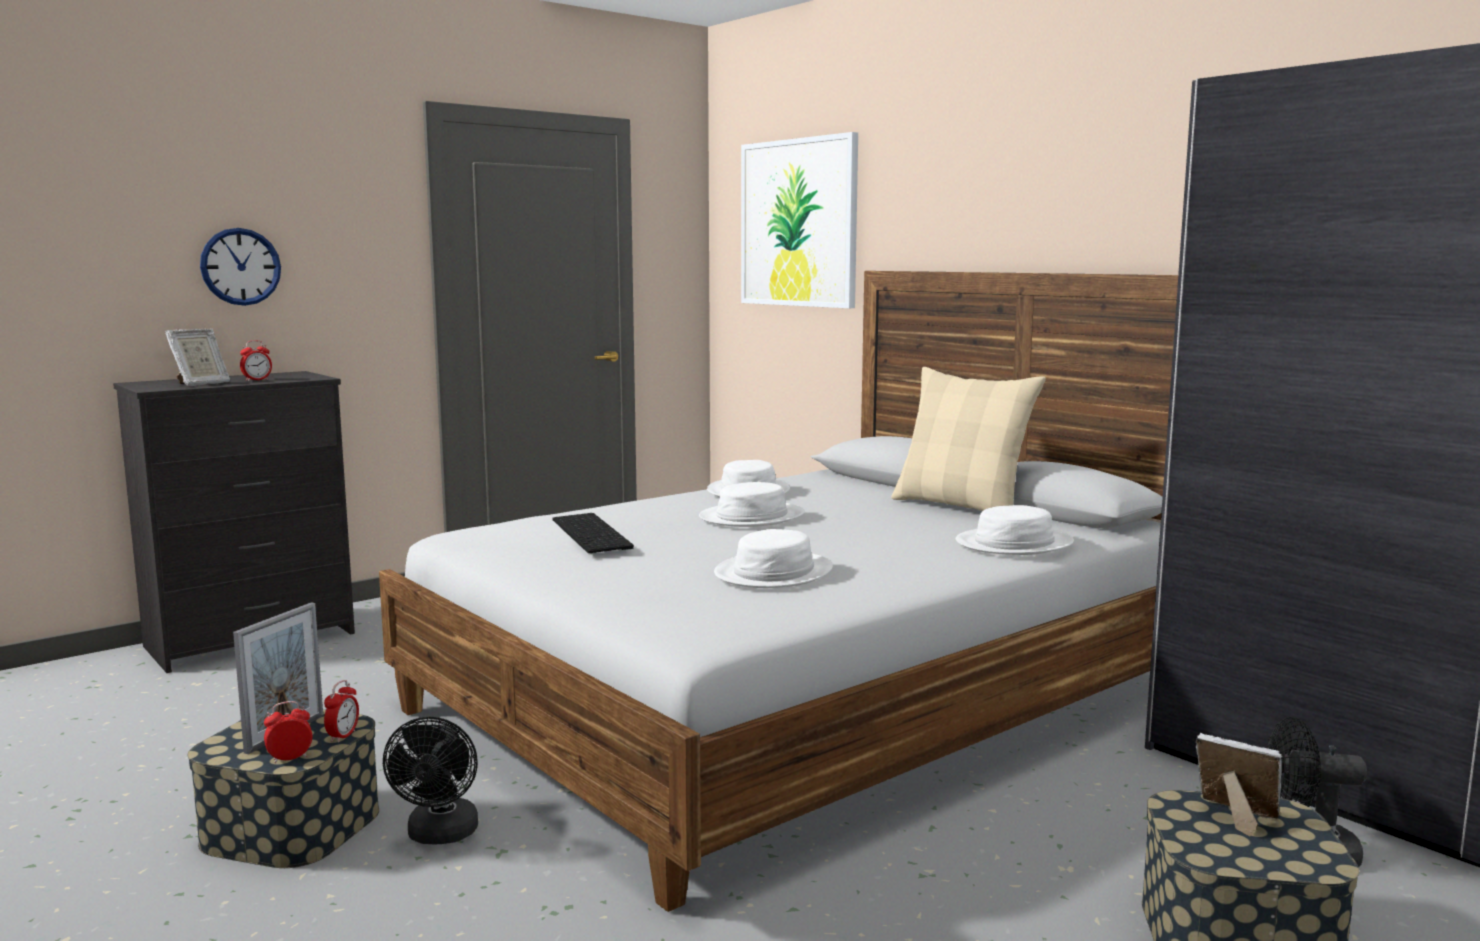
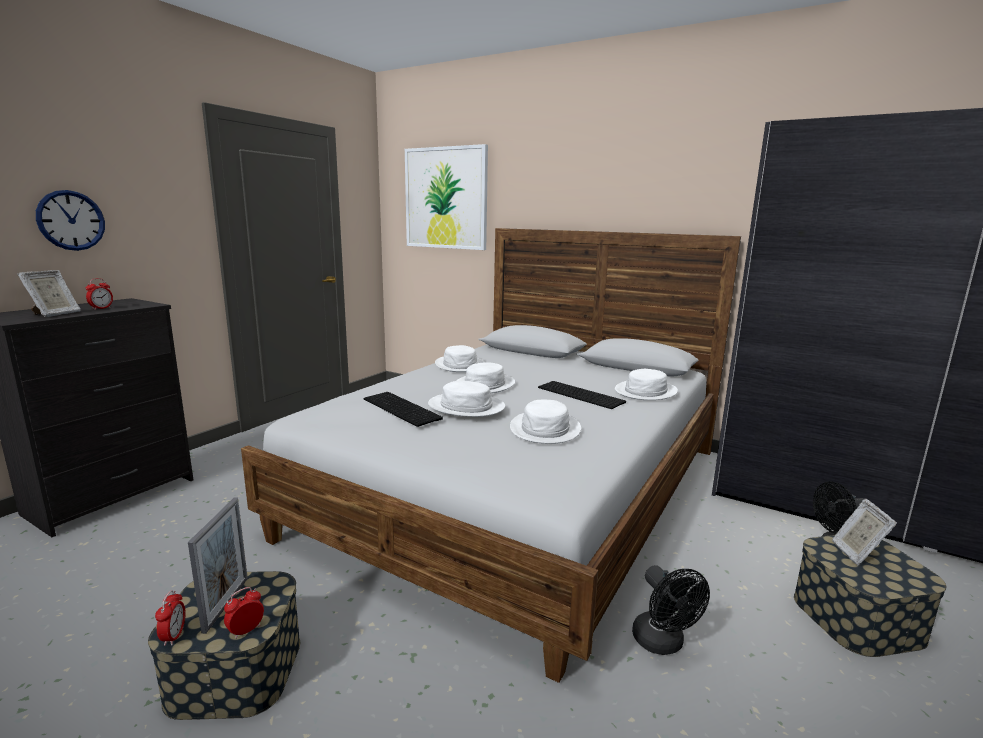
camera: 20 degrees left, 5 degrees up
alarm clock [324,680,359,743] -> alarm clock moved to [155,590,186,646]
black fan [383,716,478,845] -> black fan moved to [632,565,710,655]
beige pillow [891,367,1046,511] -> none
picture frame [1196,733,1282,837] -> picture frame turned 105 degrees counterclockwise [832,499,897,565]
none -> white hat [428,381,505,417]
none -> keyboard [538,381,626,409]

